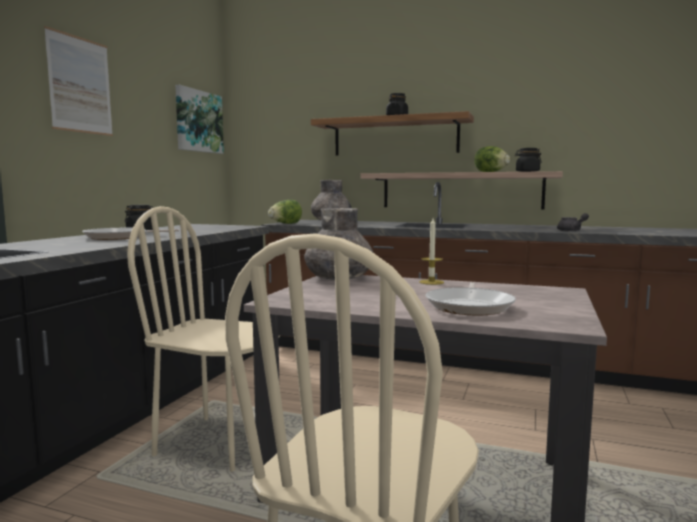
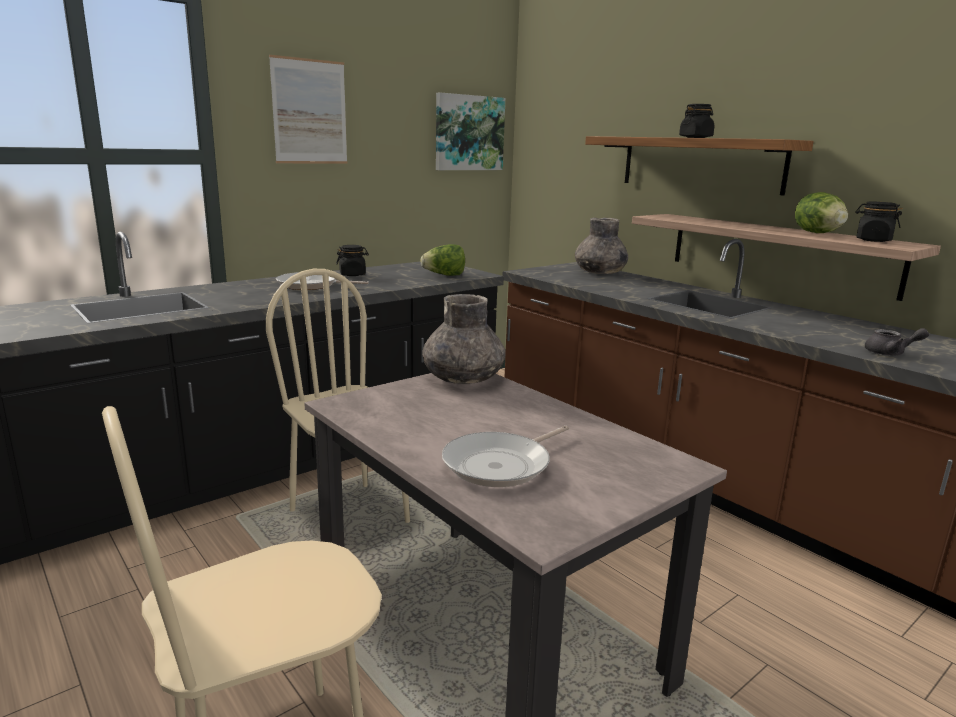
camera: 30 degrees right, 10 degrees up
lettuce [268,200,302,224] -> lettuce moved to [420,244,465,276]
candle [419,218,444,285] -> none

